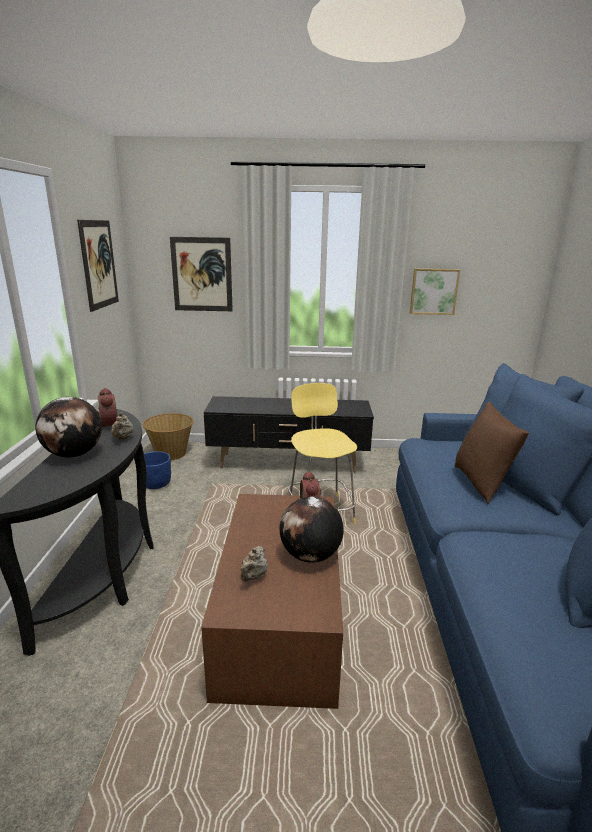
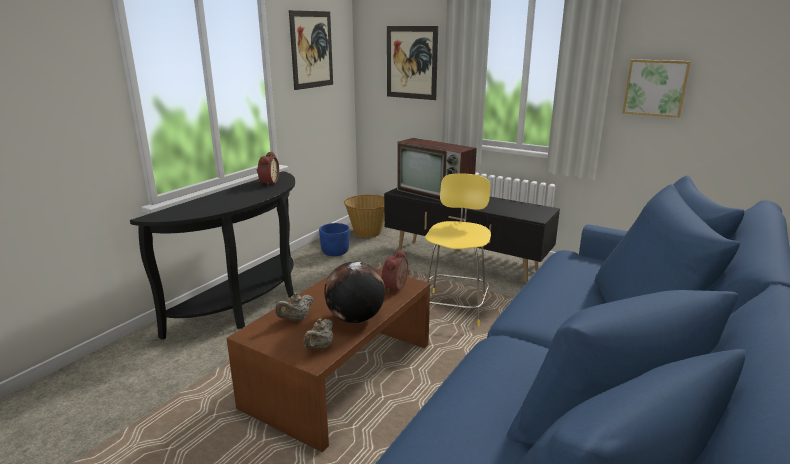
camera: 30 degrees right, 0 degrees up
globe [35,397,102,458] -> none
beige teapot [111,412,134,439] -> beige teapot moved to [304,319,333,350]
brown pillow [455,402,529,504] -> none
none -> television [397,138,477,201]

